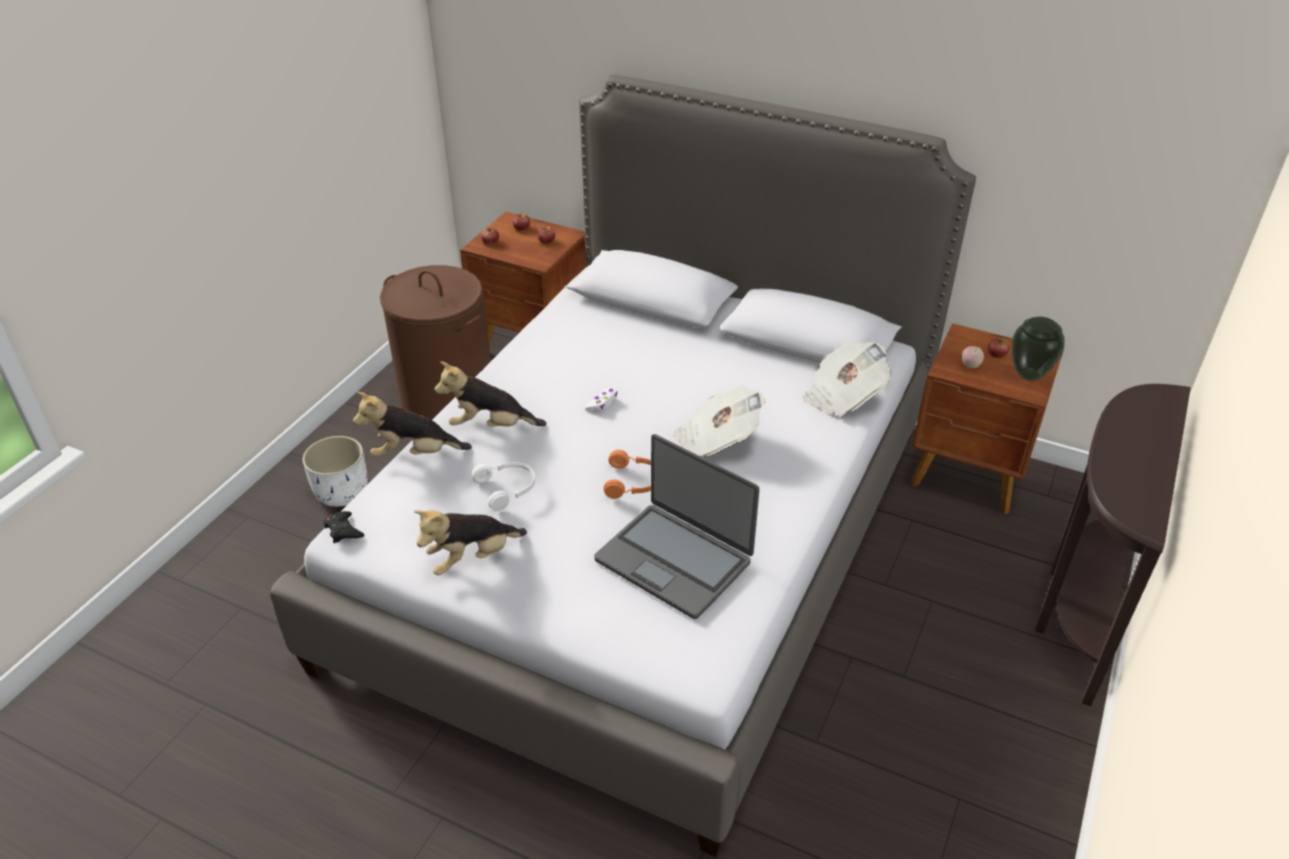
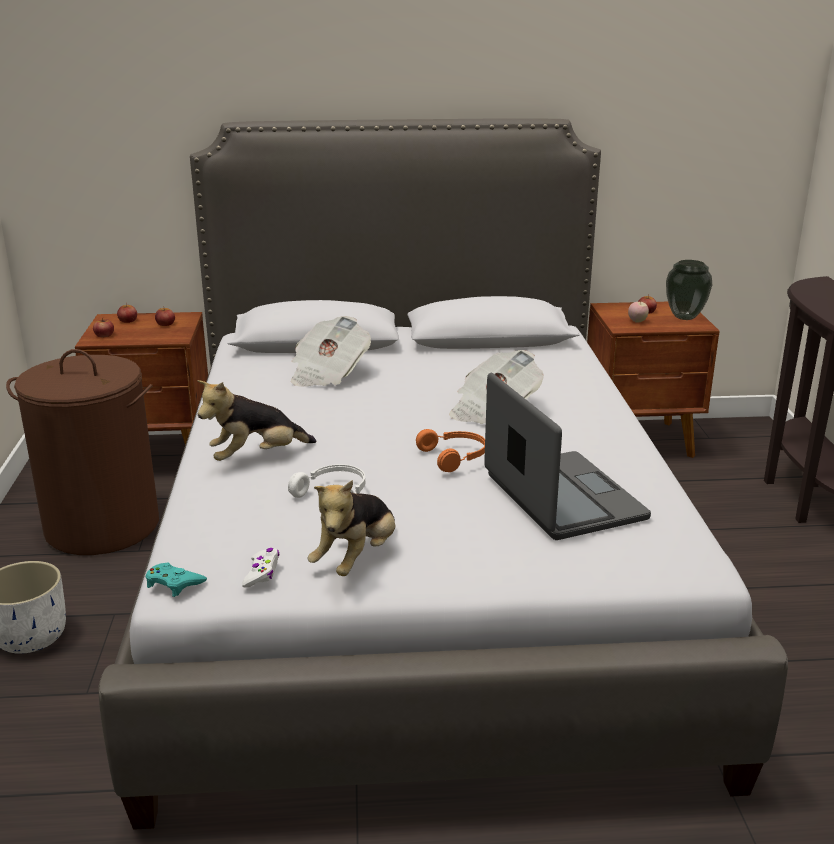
camera: 30 degrees left, 15 degrees down
black game controller [324,511,365,543] -> turquoise game controller [146,562,207,597]
plush toy [353,392,472,456] -> none
white game controller [585,388,617,410] -> white game controller moved to [242,548,279,588]
laptop [594,434,760,619] -> laptop turned 120 degrees counterclockwise [484,373,651,540]
newspaper [803,340,892,417] -> newspaper moved to [291,316,371,387]

